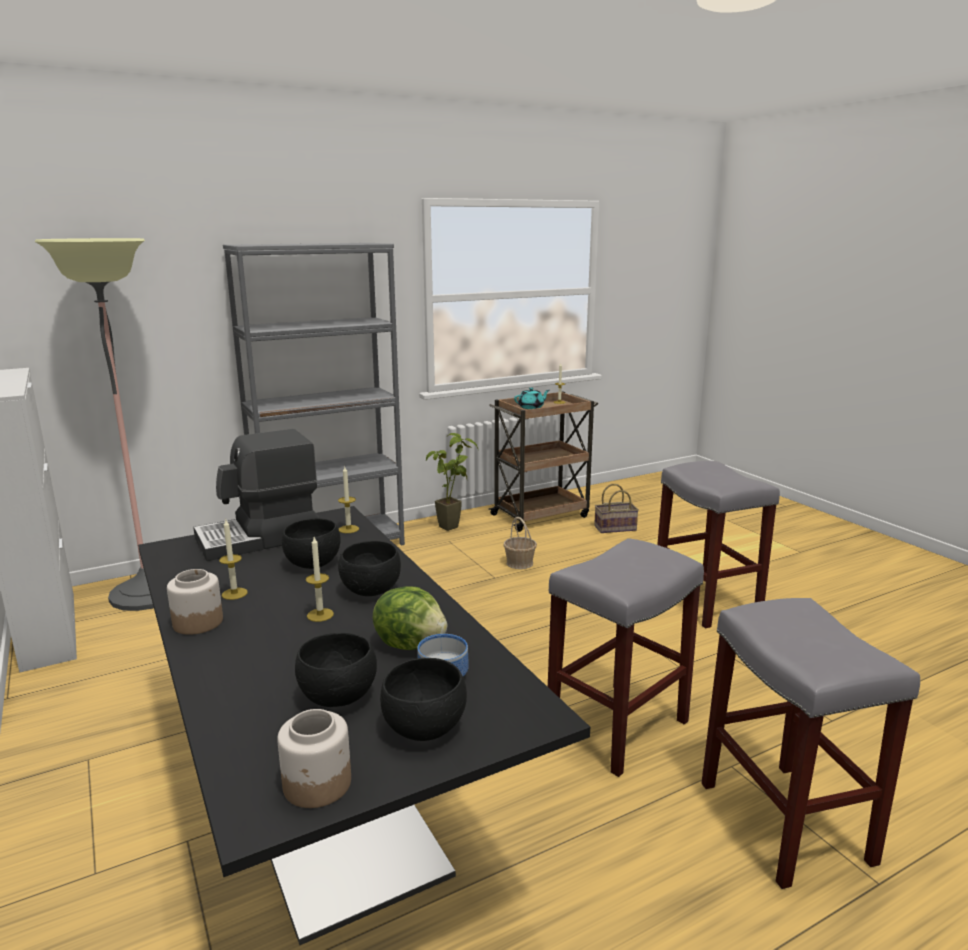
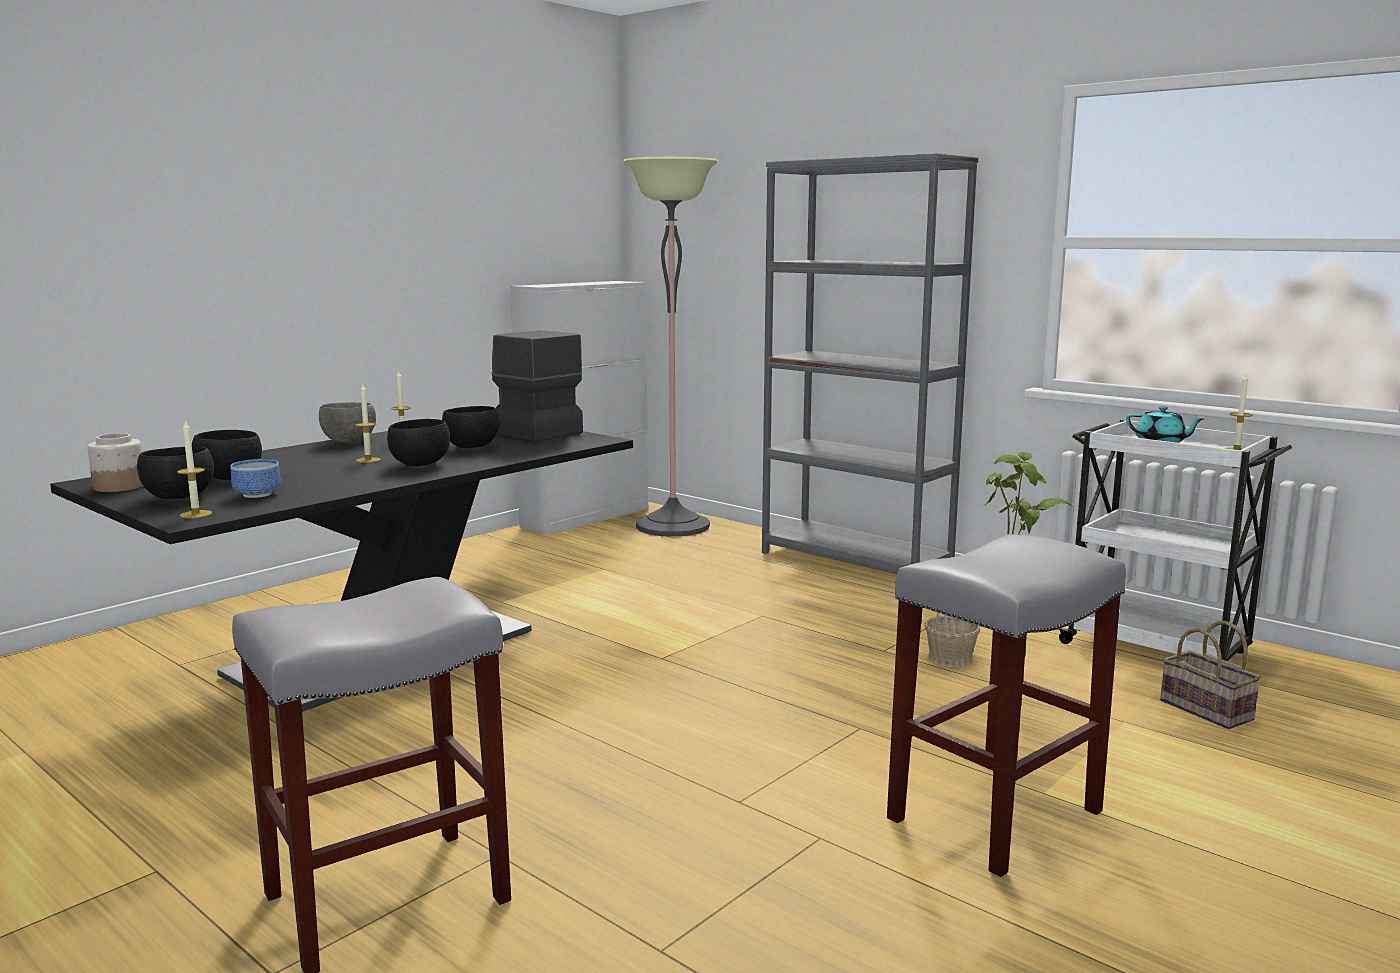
camera: 70 degrees right, 5 degrees down
jar [167,569,223,635] -> grey bowl [319,402,376,442]
candle [338,467,359,533] -> candle moved to [177,420,212,519]
lettuce [373,586,447,650] -> none
brown cart [488,391,598,532] -> white cart [1058,419,1292,661]
grey stool [548,538,704,777] -> none

